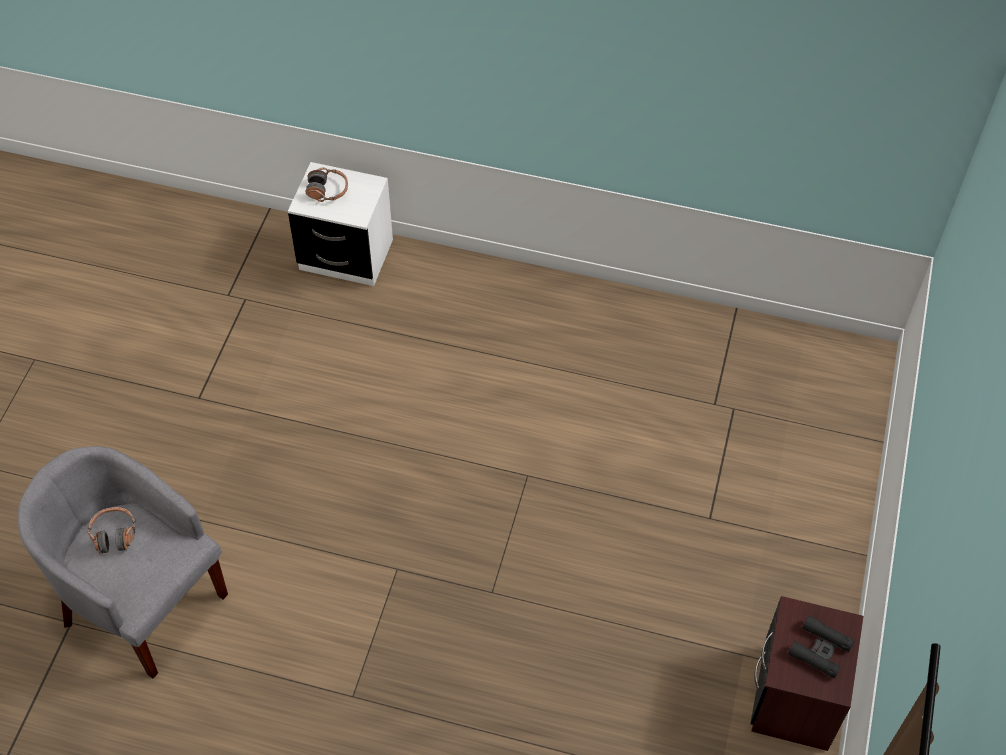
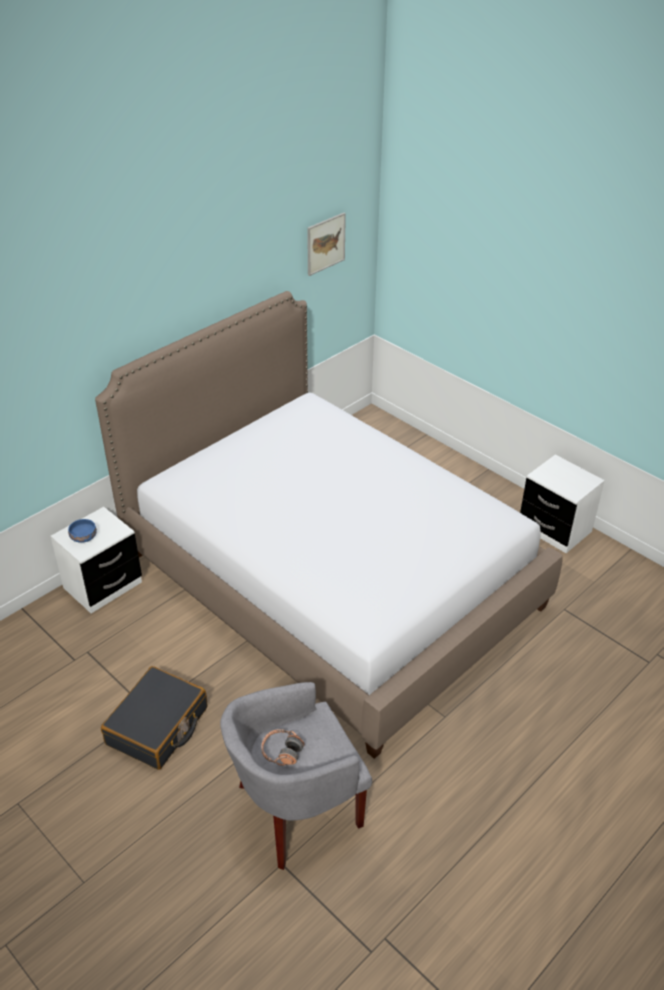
camera: 60 degrees left, 15 degrees down
headphones [306,167,348,202] -> blue bowl [68,519,97,543]
brown nightstand [750,596,864,751] -> white nightstand [520,455,605,553]
black binoculars [788,615,854,678] -> none
none -> bed [95,291,563,759]
none -> black suitcase [101,666,207,770]
none -> picture [307,213,346,276]

